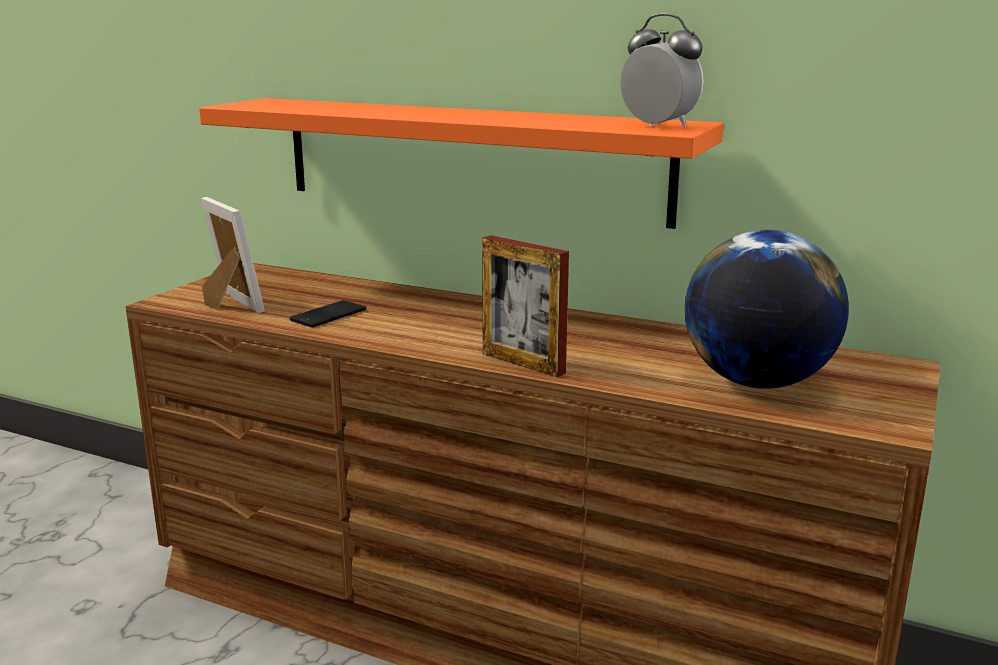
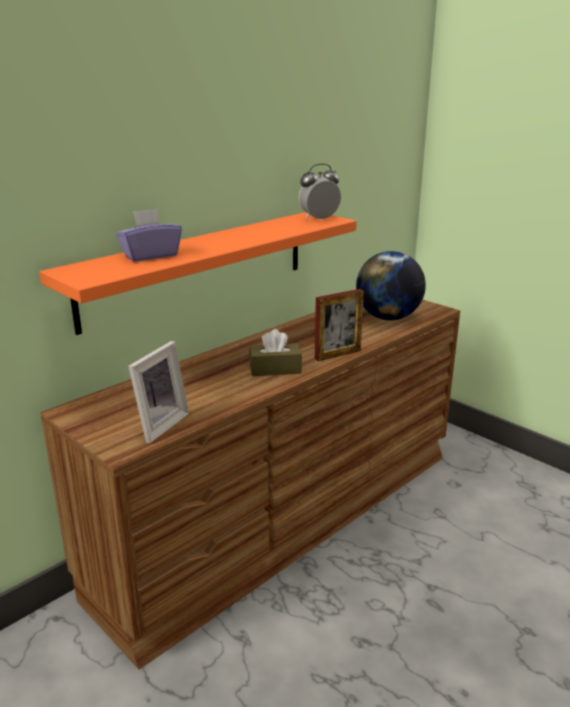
camera: 70 degrees left, 5 degrees up
picture frame [201,197,265,313] -> picture frame turned 135 degrees clockwise [128,341,189,443]
phone [290,300,366,327] -> none
none -> purple tissue box [116,208,182,262]
none -> brown tissue box [249,329,302,376]

